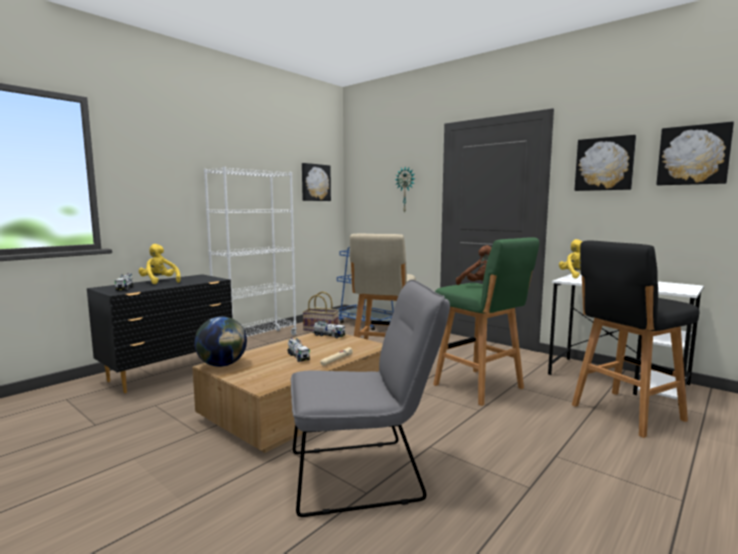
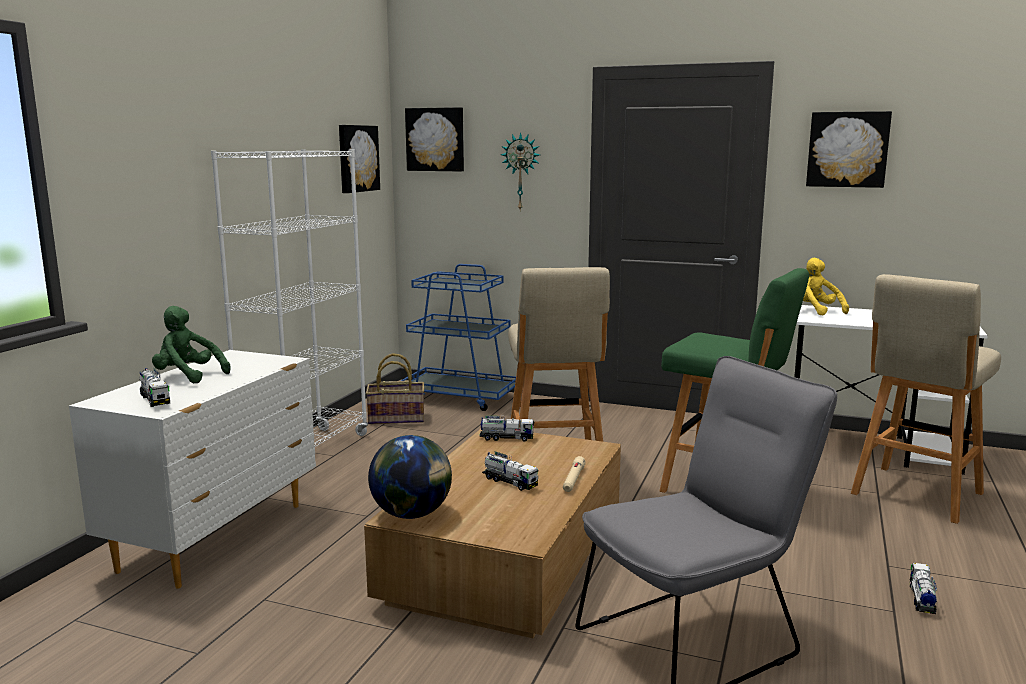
camera: 20 degrees left, 5 degrees up
black dresser [87,274,232,393] -> white dresser [69,350,316,589]
yellow plush toy [138,244,181,284] -> green plush toy [152,306,231,384]
brown plush toy [456,245,491,285] -> none
black stool [572,241,700,438] -> beige stool [851,274,1001,524]
picture [656,121,734,185] -> picture moved to [405,107,464,172]
none -> toy truck [909,563,937,614]

